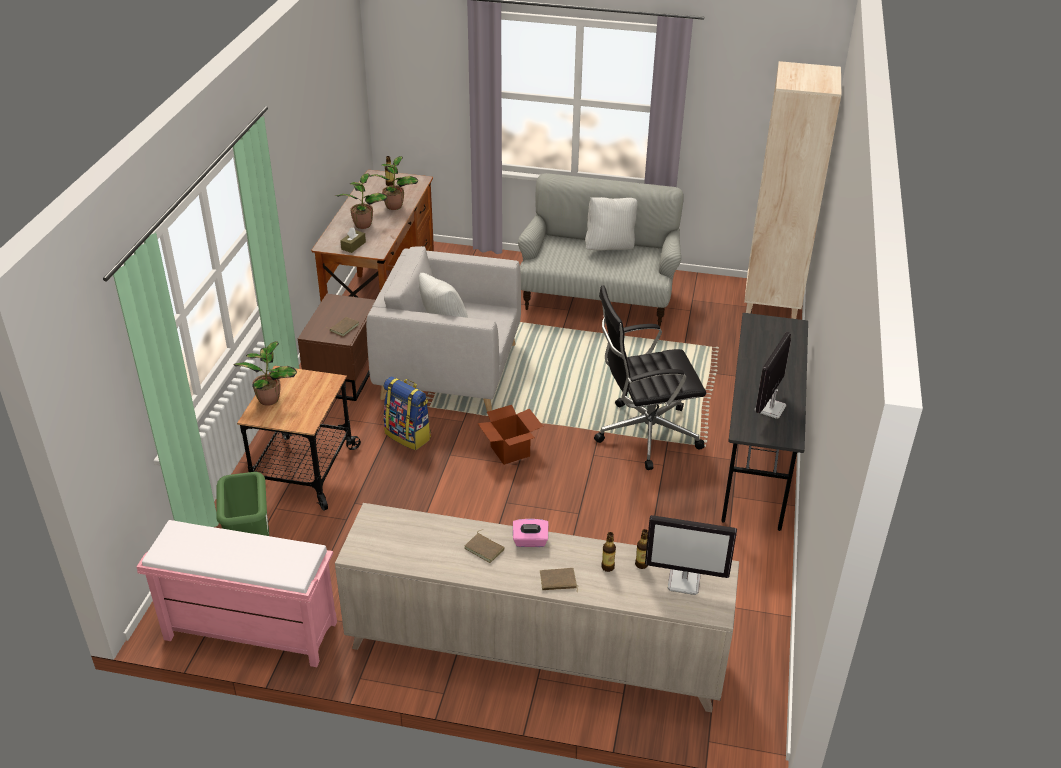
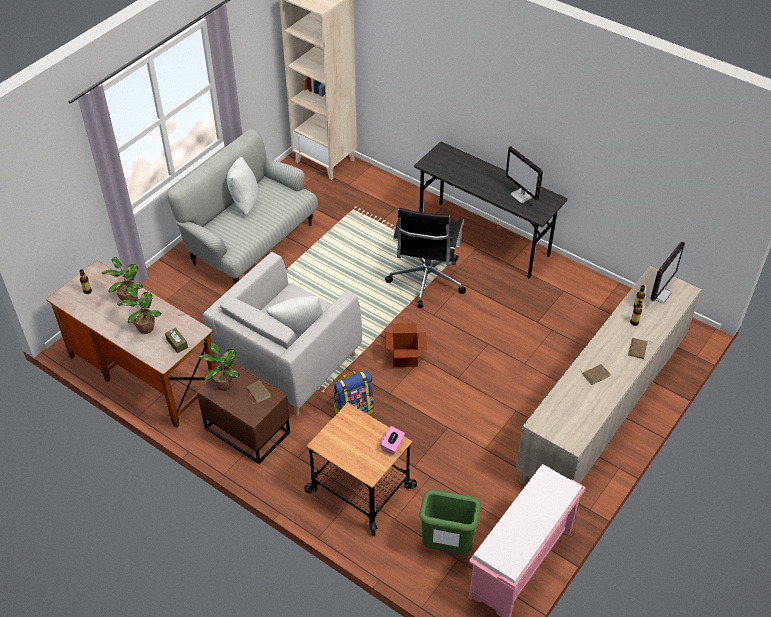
camera: 65 degrees left, 10 degrees up
potted plant [234,341,297,406] -> potted plant moved to [199,343,240,391]
pink tissue box [513,519,548,547] -> pink tissue box moved to [380,426,405,455]

